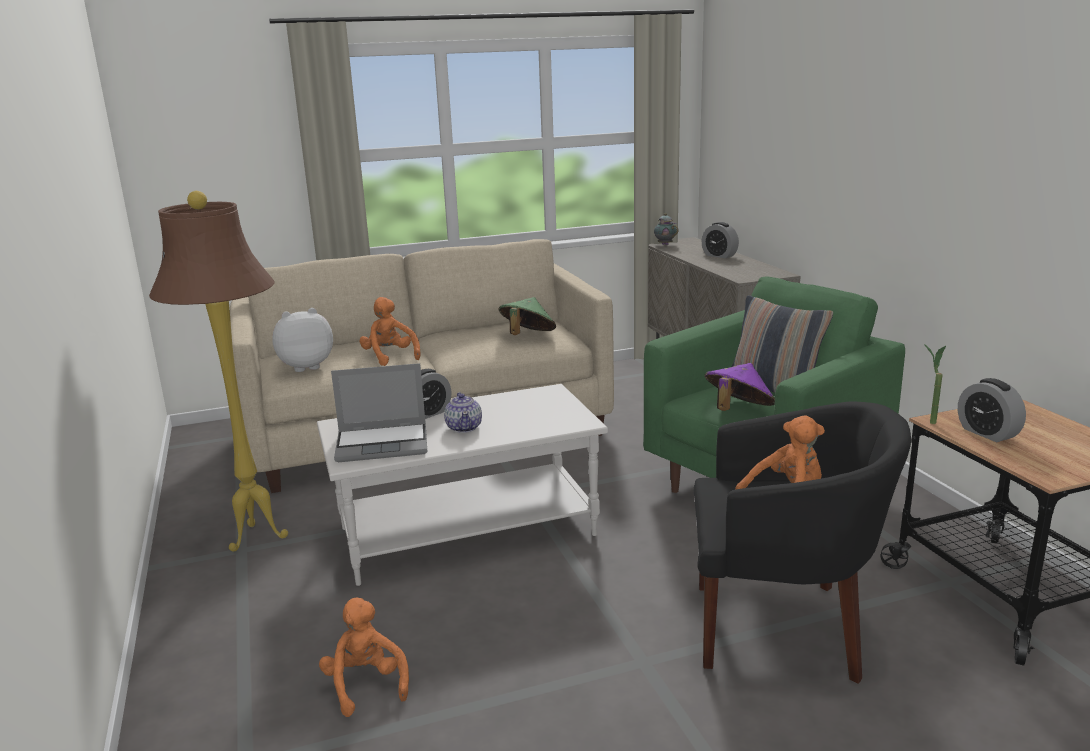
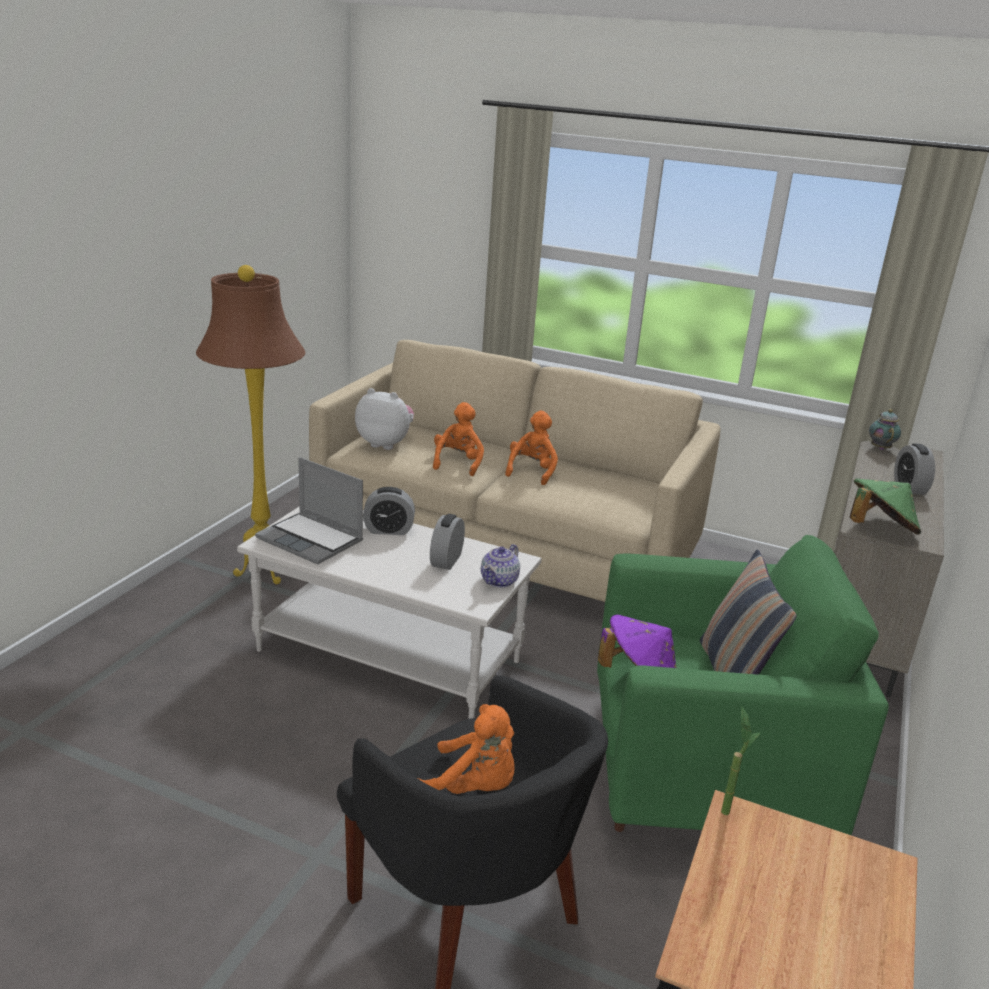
camera: 40 degrees right, 5 degrees up
orange plush toy [319,597,409,717] -> orange plush toy moved to [505,411,558,485]
teapot [444,392,482,433] -> teapot moved to [481,544,520,588]
green hat [499,297,556,335] -> green hat moved to [850,478,921,534]
alarm clock [958,378,1026,442] -> alarm clock moved to [430,514,465,570]

